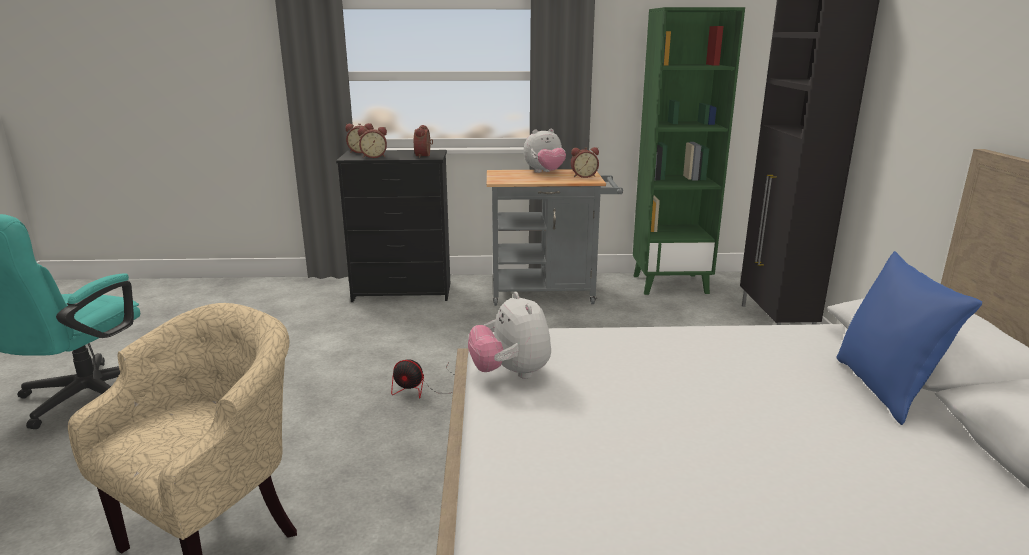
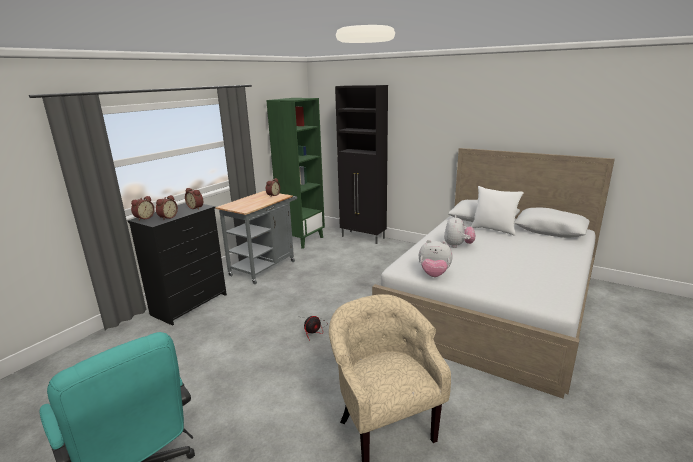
camera: 55 degrees left, 0 degrees up
plush toy [524,128,566,173] -> plush toy moved to [444,215,475,248]
blue pillow [836,251,982,425] -> white pillow [471,186,524,236]

